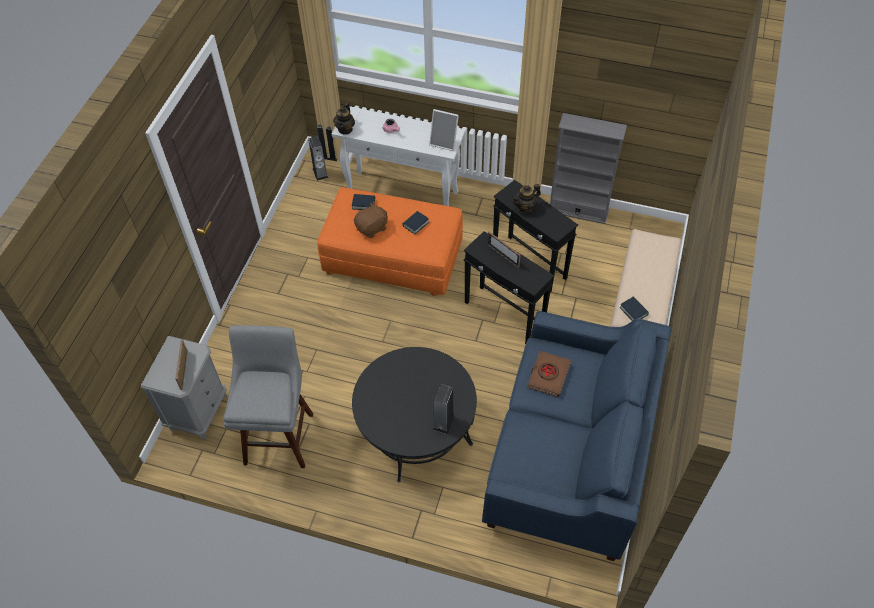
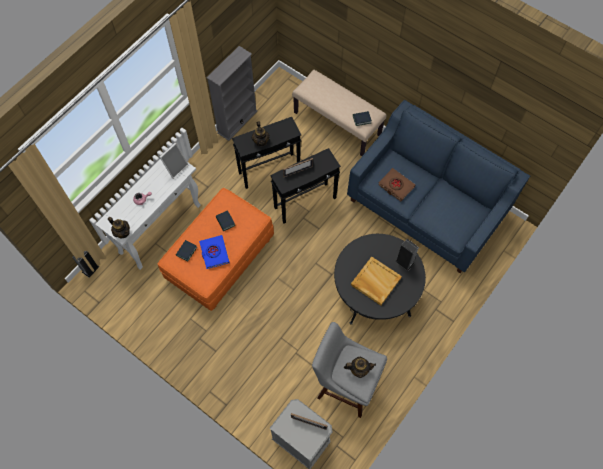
camera: 70 degrees left, 10 degrees up
speaker [308,136,328,181] -> none
brown plush toy [354,202,388,238] -> blue book [199,235,230,269]
none -> teapot [344,356,376,378]
none -> beige tray [351,257,402,306]

